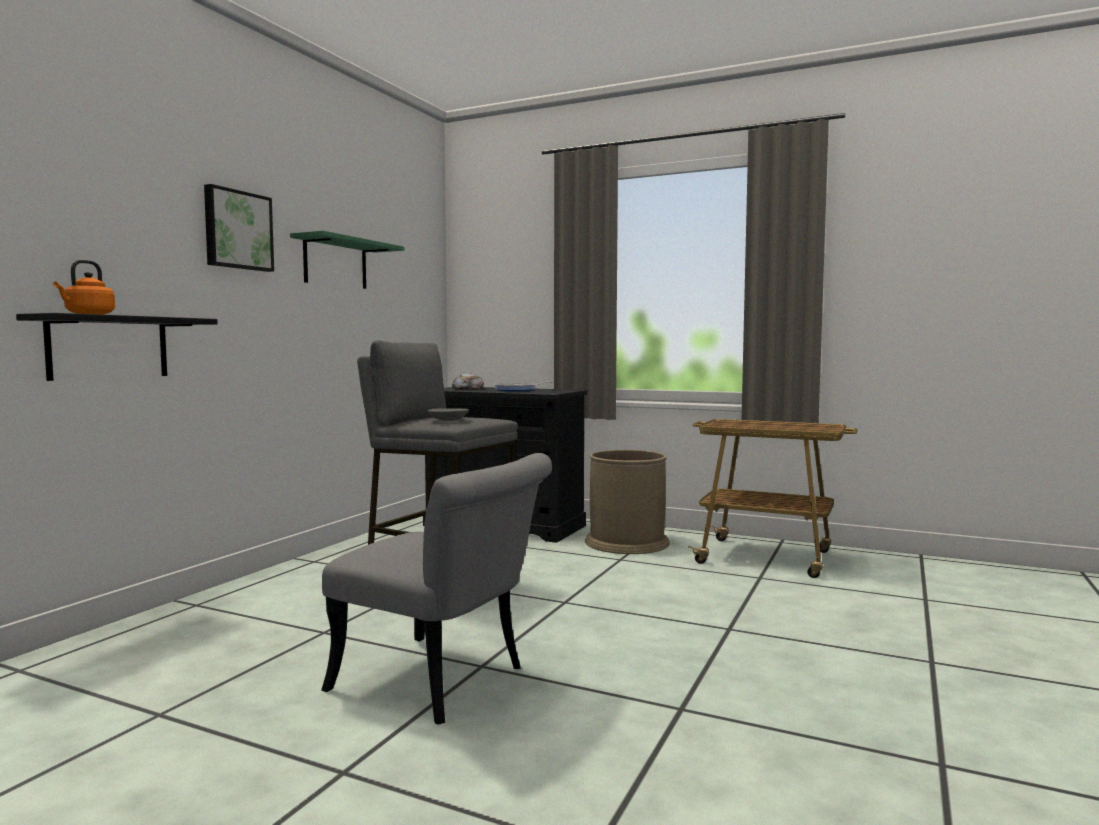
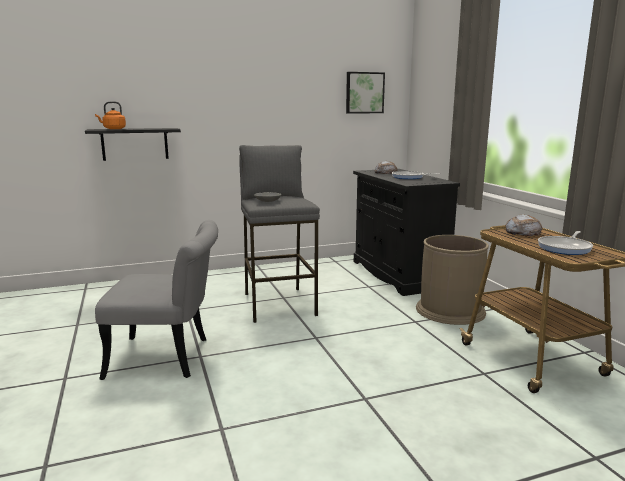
camera: 45 degrees right, 10 degrees up
picture [204,184,274,272] -> picture moved to [346,72,385,114]
green shelf [290,230,404,289] -> none
grey chair [321,453,552,724] -> grey chair turned 75 degrees counterclockwise [95,220,218,380]
none -> bread [505,214,542,236]
none -> frying pan [538,231,593,255]

